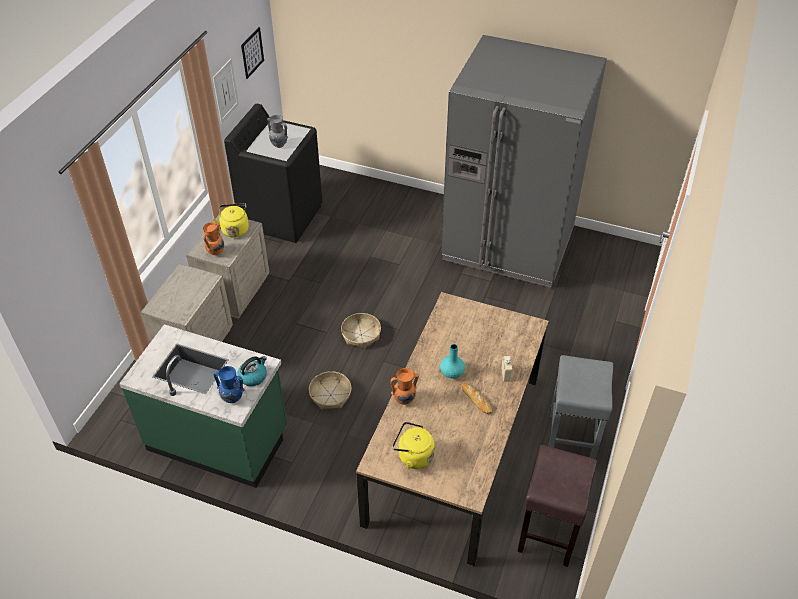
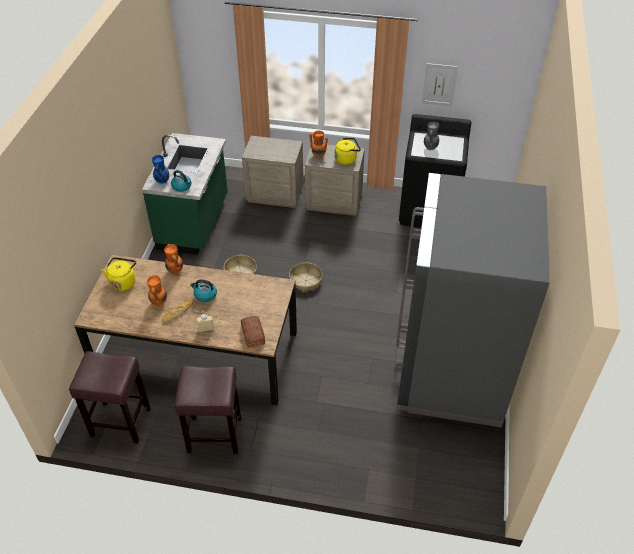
camera: 80 degrees right, 0 degrees up
picture [241,27,264,79] -> none
turquoise vase [440,344,465,378] -> kettle [190,279,217,302]
grey stool [548,355,613,459] -> brown stool [174,366,241,454]
none -> orange vase [147,275,167,306]
none -> bread [241,316,265,348]

